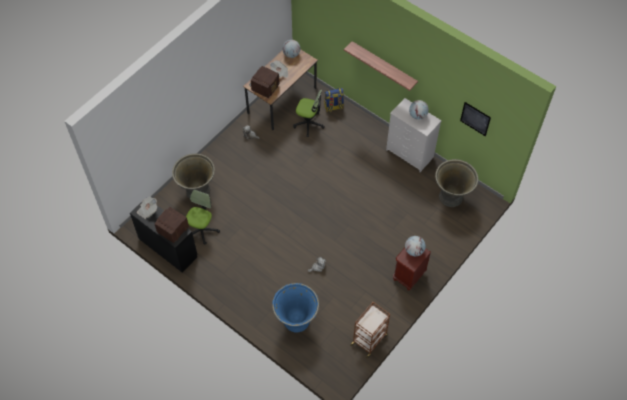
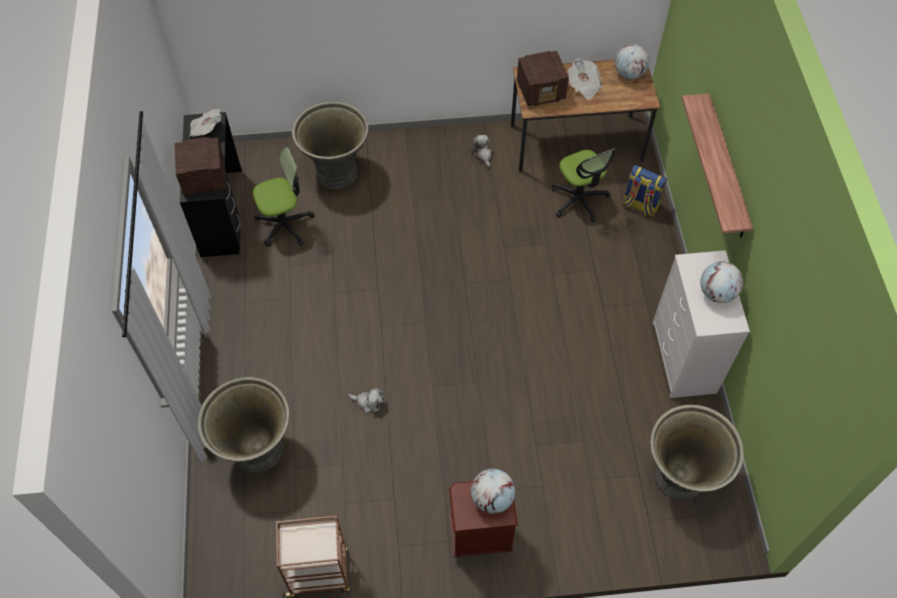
camera: 45 degrees right, 0 degrees up
blue planter [272,283,319,332] -> grey planter [198,377,290,473]
picture [460,102,491,136] -> none

